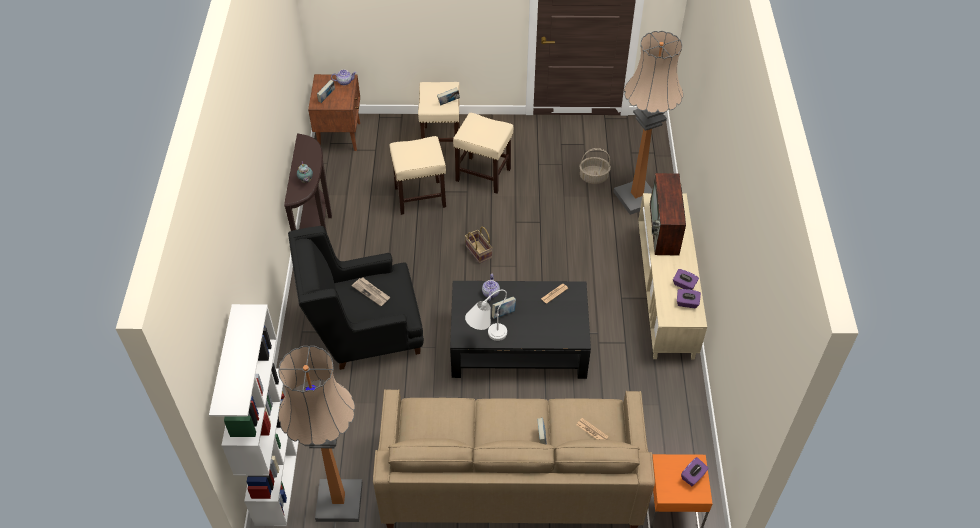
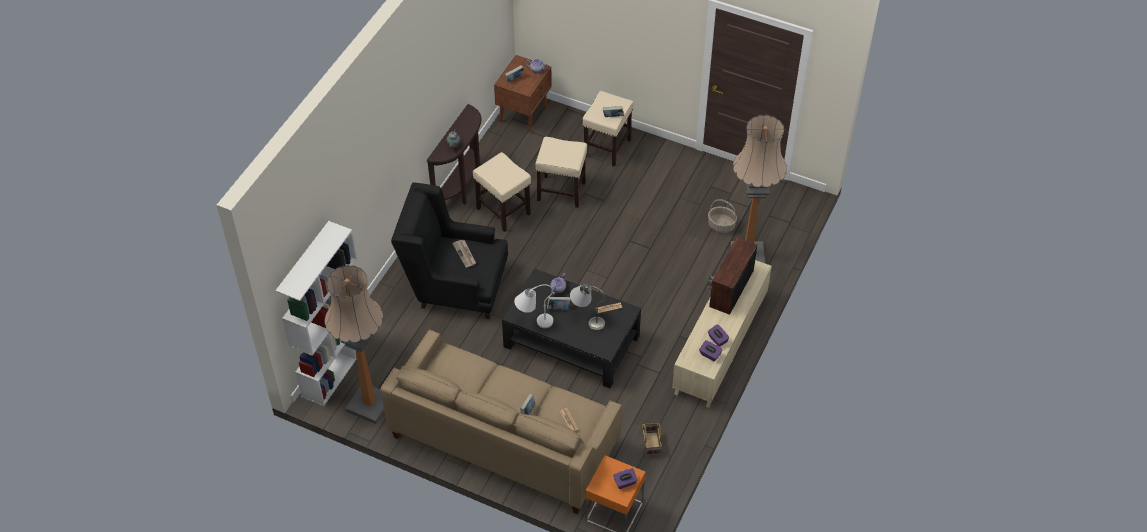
camera: 25 degrees right, 0 degrees up
beige stool [453,113,513,194] -> beige stool moved to [473,152,531,232]
basket [465,227,493,264] -> basket moved to [642,423,662,456]
none -> grey table lamp [570,284,605,332]

